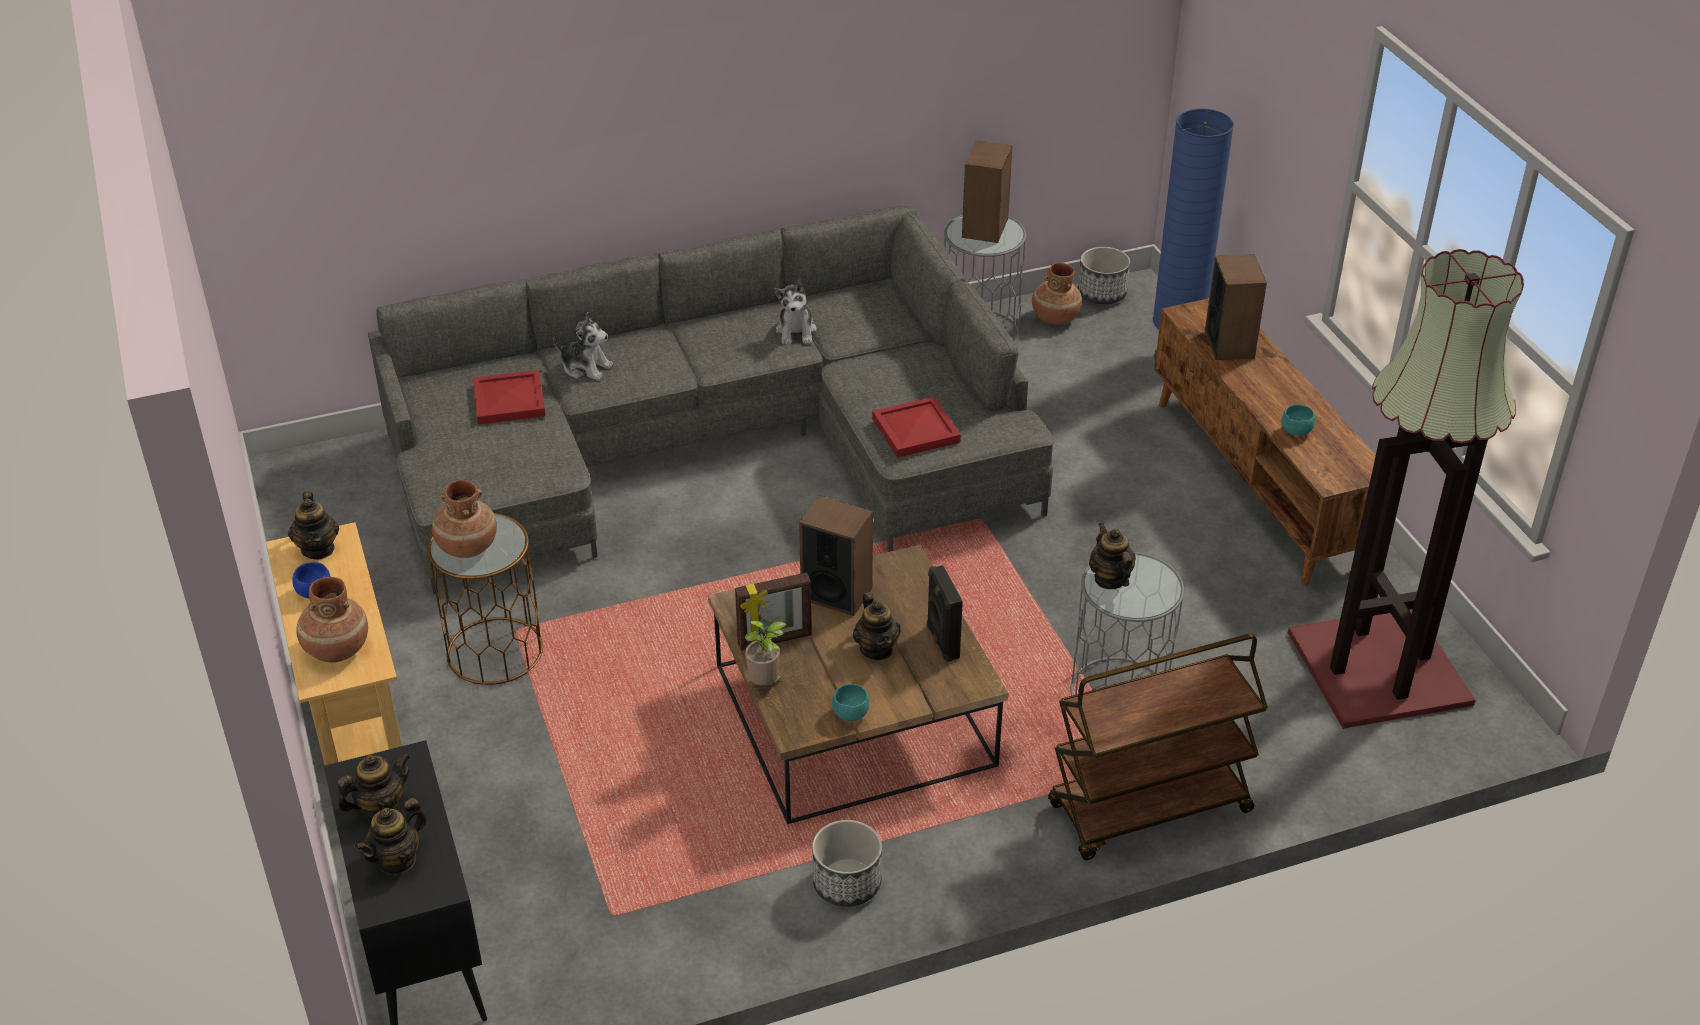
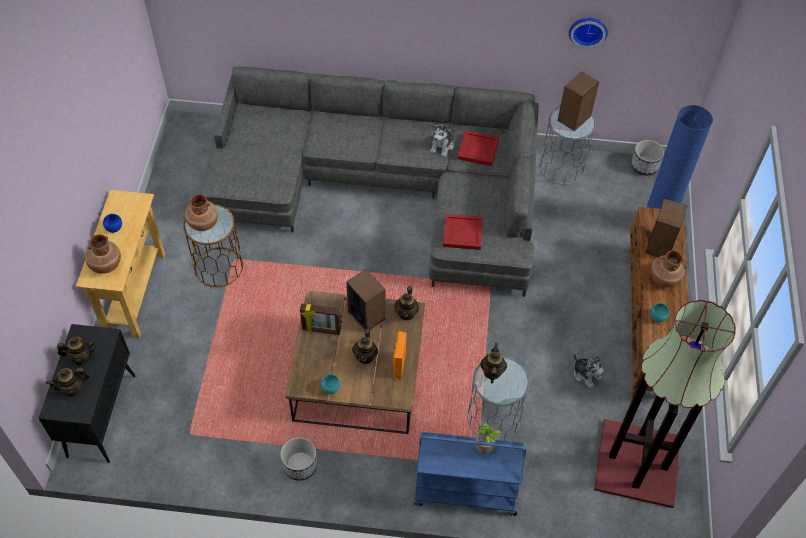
camera: 25 degrees right, 15 degrees up
teapot [288,491,339,560] -> teapot moved to [394,286,419,320]
red tray [473,370,546,425] -> red tray moved to [457,130,499,166]
plush toy [553,312,613,380] -> plush toy moved to [574,353,604,388]
potted plant [745,621,787,686] -> potted plant moved to [476,422,502,454]
black speaker [927,565,963,662] -> orange speaker [393,331,407,379]
brown vase [1032,263,1082,325] -> brown vase moved to [650,250,685,287]
brown cart [1048,634,1268,860] -> blue cart [414,432,526,516]
none -> wall clock [569,18,608,48]

